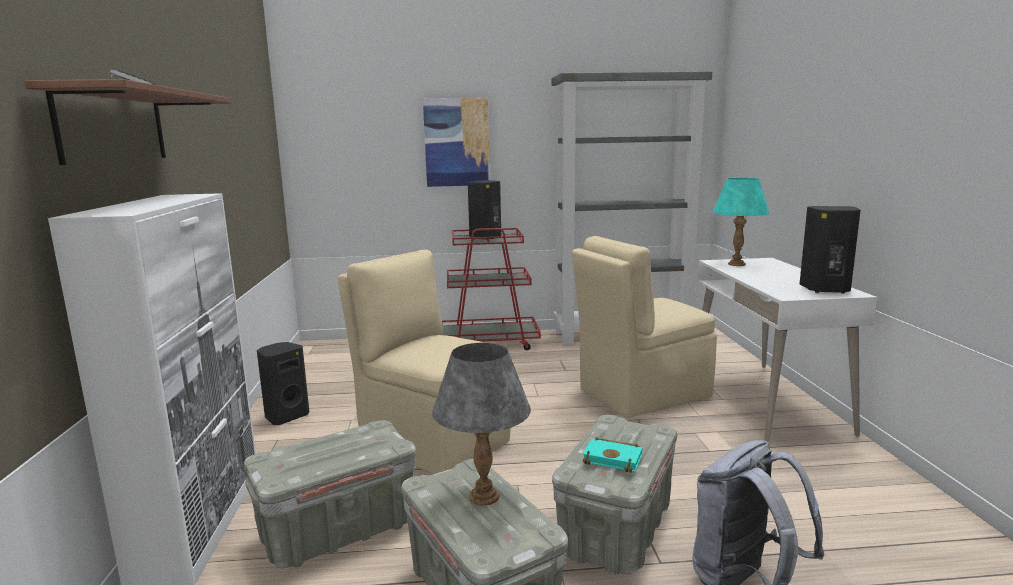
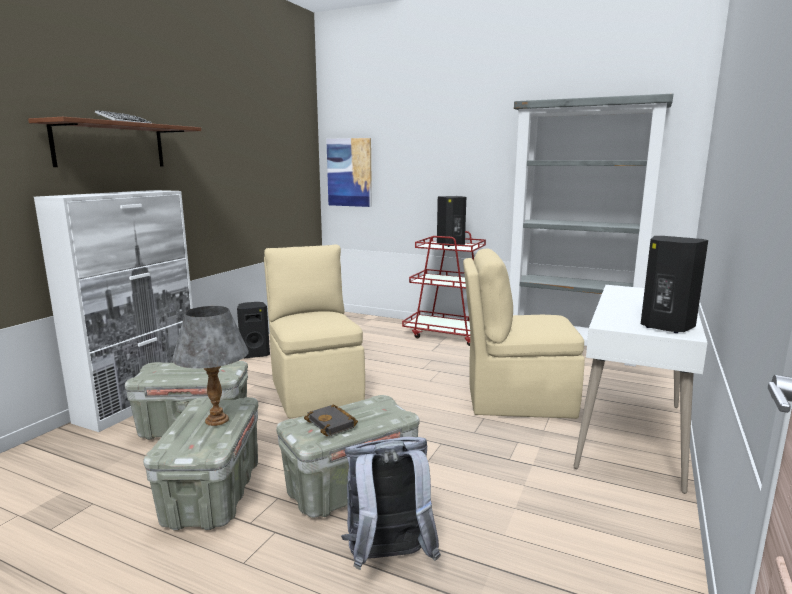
camera: 30 degrees right, 0 degrees up
picture [423,98,490,187] -> picture moved to [326,138,372,207]
turquoise book [582,437,642,473] -> black book [304,404,358,436]
turquoise table lamp [713,178,769,266] -> none

